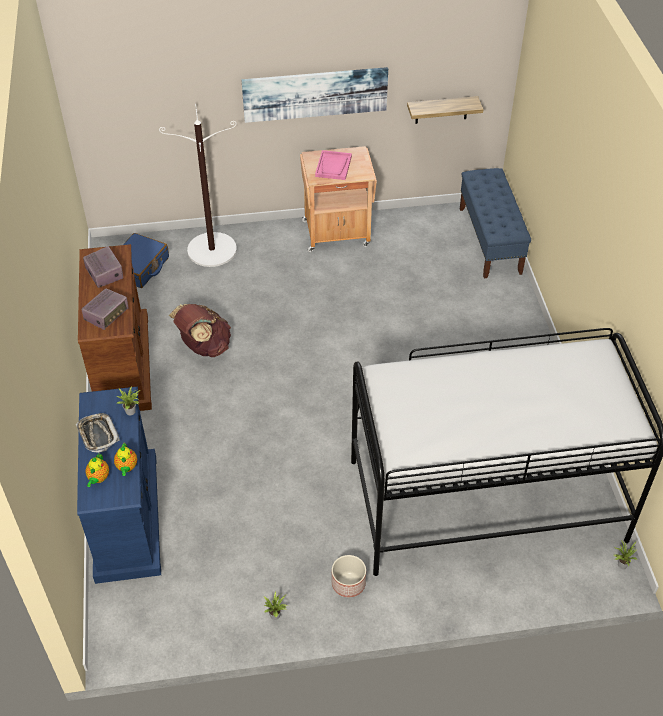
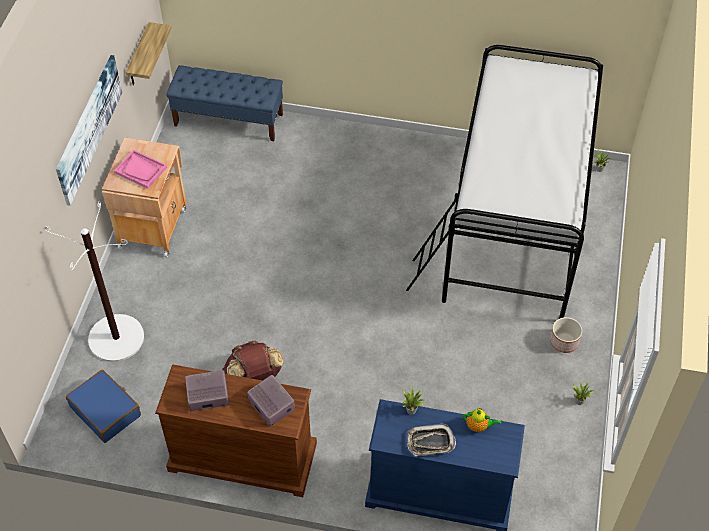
camera: 70 degrees left, 5 degrees up
teapot [85,454,109,487] -> none

